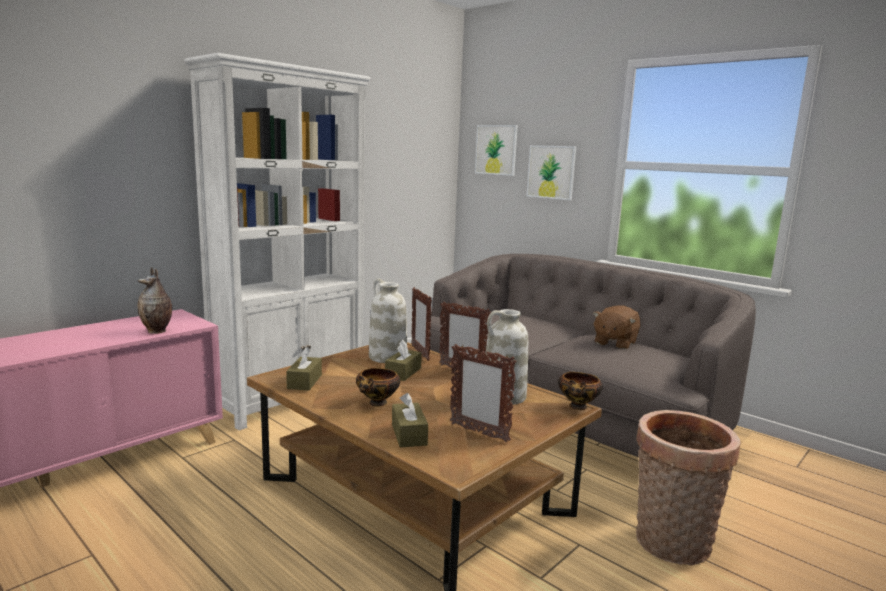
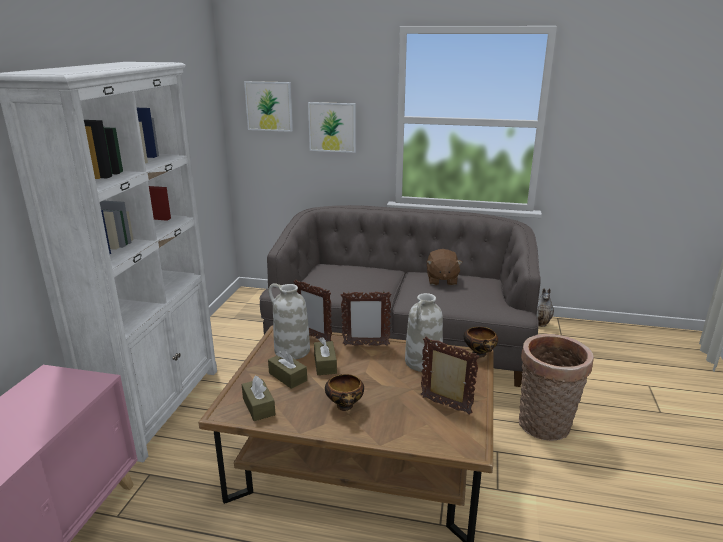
camera: 30 degrees left, 10 degrees up
vase [137,267,172,334] -> vase moved to [537,288,554,327]
brown tissue box [392,393,428,448] -> brown tissue box moved to [268,350,307,389]
picture frame [450,344,517,442] -> picture frame turned 150 degrees counterclockwise [421,337,479,415]

